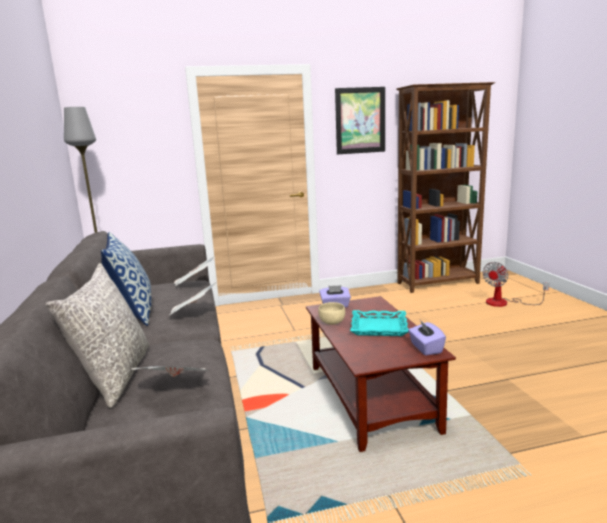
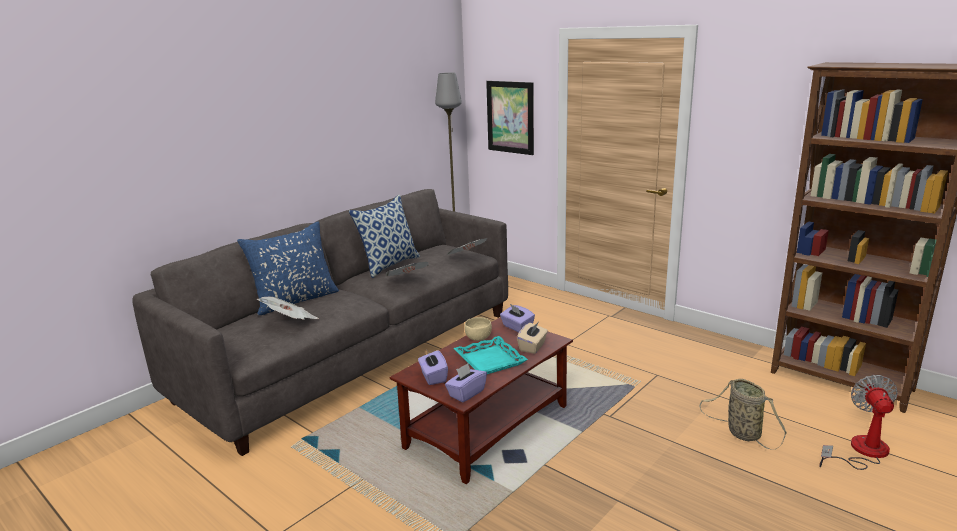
camera: 55 degrees right, 5 degrees up
grey pillow [46,263,149,408] -> blue pillow [237,221,339,315]
picture [335,87,385,154] -> picture moved to [486,81,534,155]
fan [482,262,549,307] -> fan turned 90 degrees clockwise [819,375,898,470]
none -> purple tissue box [418,350,448,385]
none -> beige tissue box [517,322,548,354]
none -> basket [700,379,787,450]

